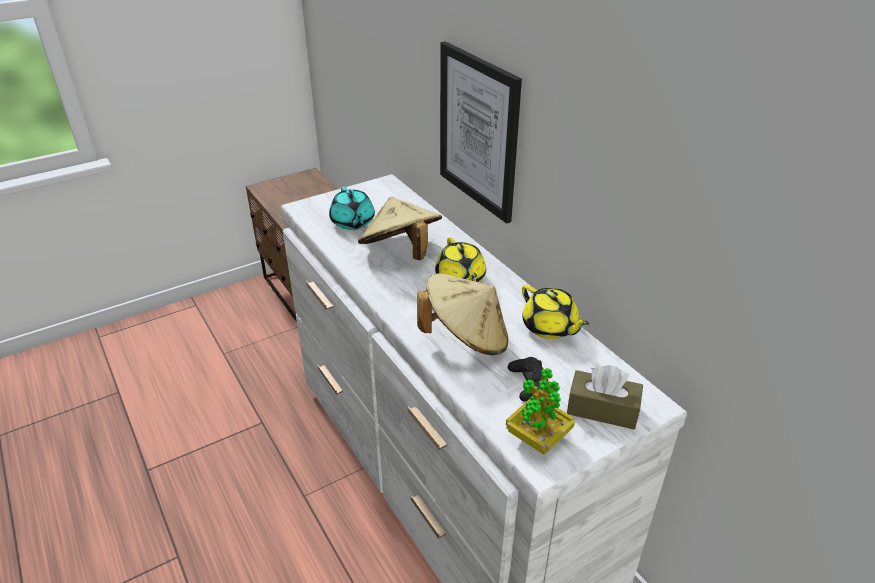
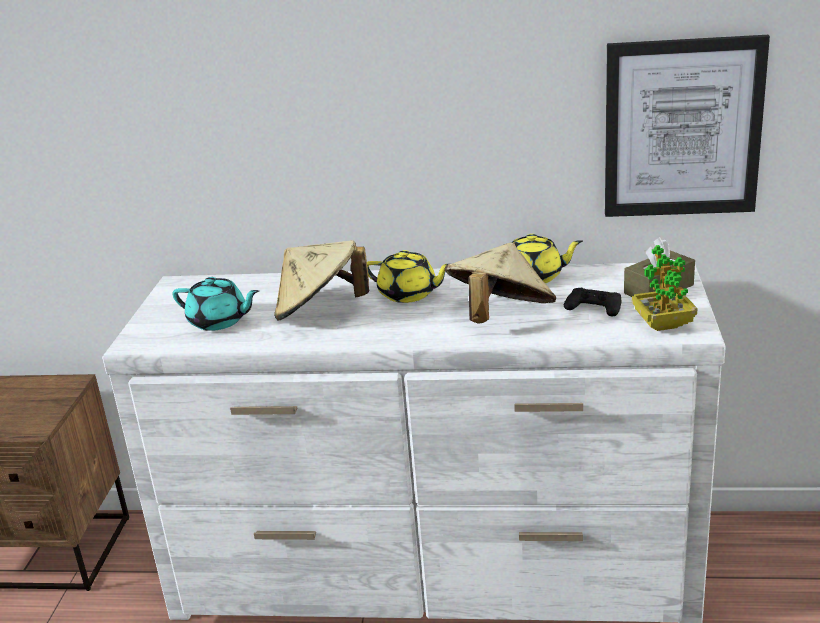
camera: 50 degrees left, 10 degrees down
picture [440,41,522,224] -> picture moved to [605,35,770,217]

